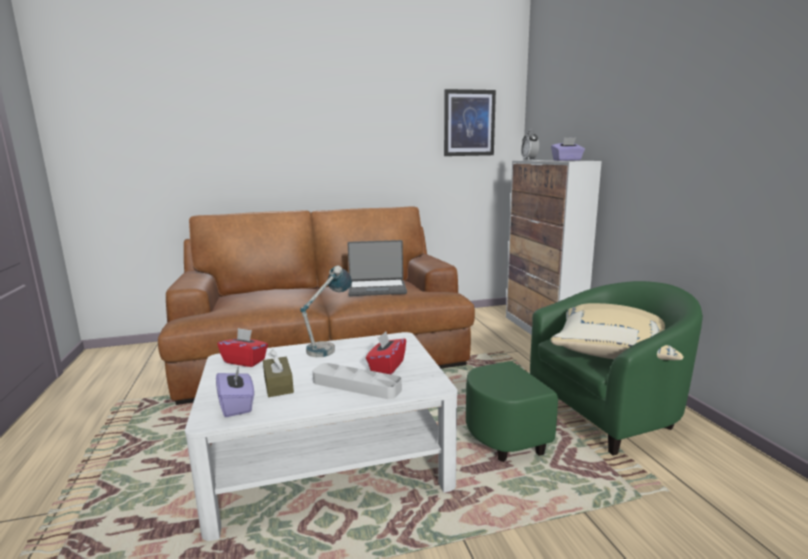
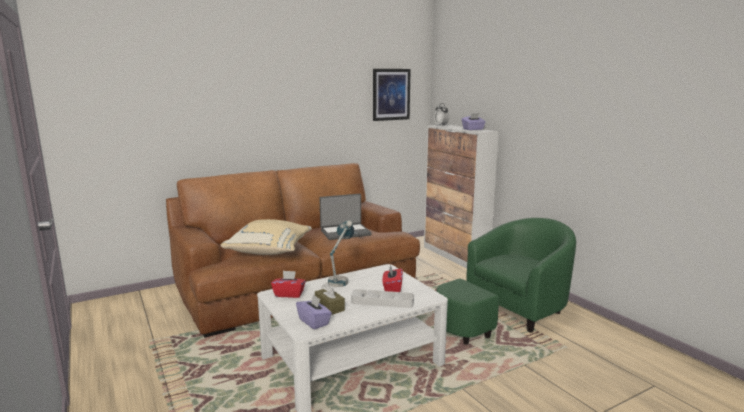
camera: 15 degrees left, 0 degrees up
beige pillow [551,303,684,360] -> beige pillow moved to [221,219,312,255]

